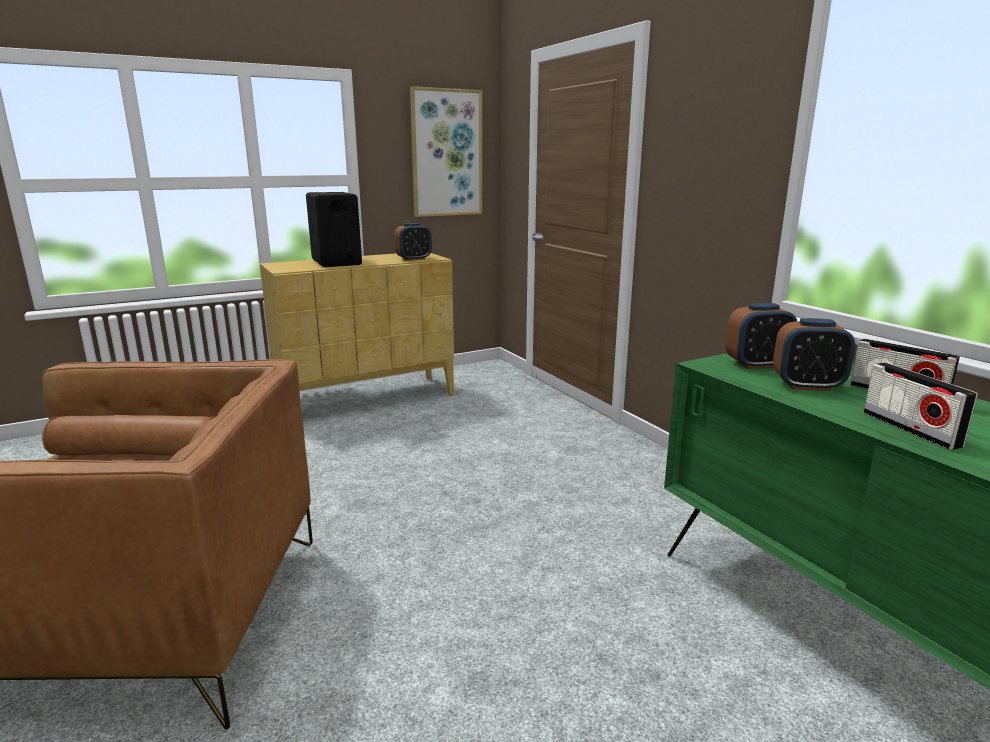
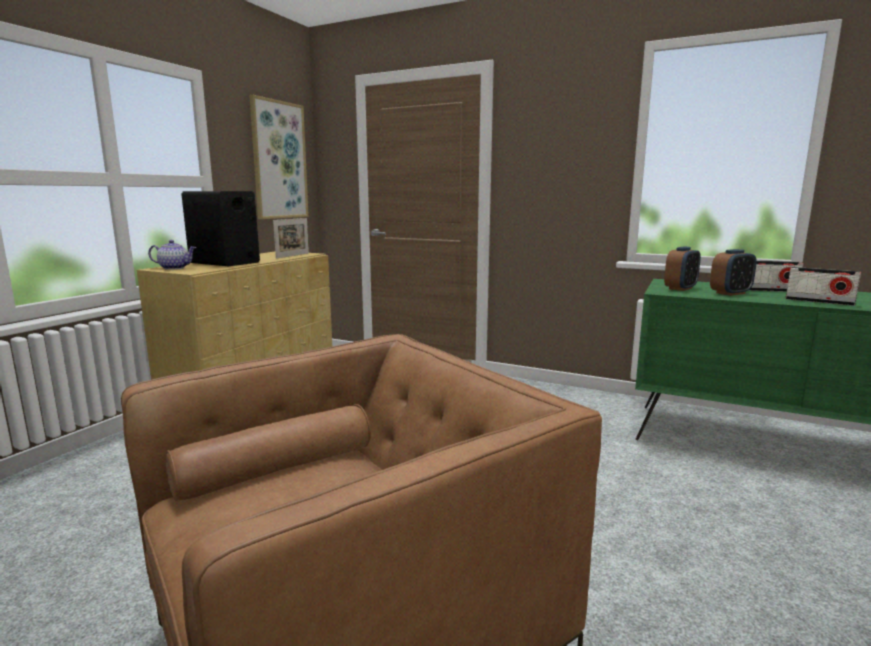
camera: 35 degrees left, 5 degrees down
alarm clock [394,223,432,261] -> picture frame [273,218,309,258]
none -> teapot [148,240,196,270]

